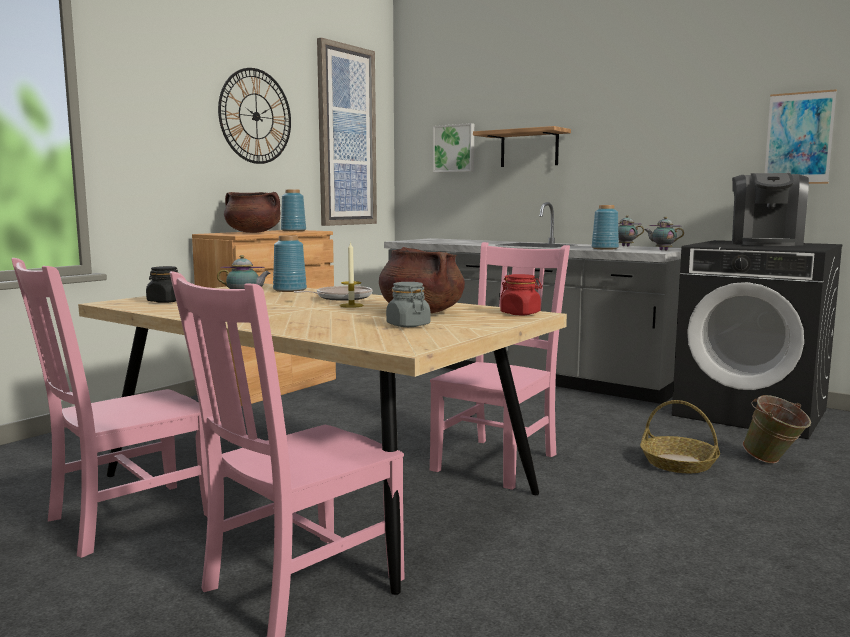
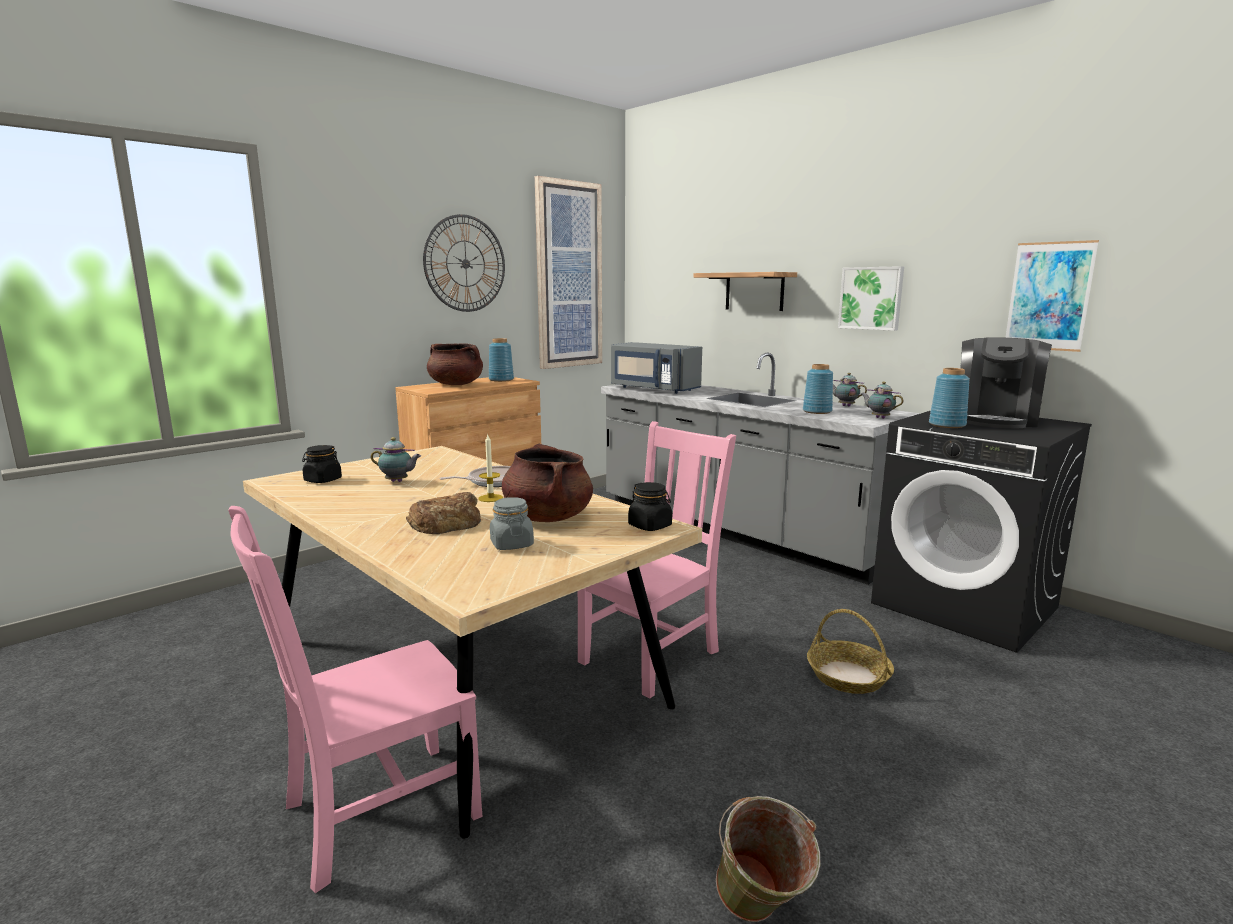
camera: 10 degrees right, 5 degrees up
pink chair [11,258,208,558] -> none
blue vase [273,235,307,292] -> blue vase moved to [929,368,970,428]
picture [433,123,474,173] -> picture moved to [838,266,904,331]
red jar [500,274,542,315] -> black jar [628,482,672,531]
green bucket [743,395,811,464] -> green bucket moved to [716,796,820,922]
none -> bread [406,492,481,534]
none -> grey microwave [611,342,702,394]

